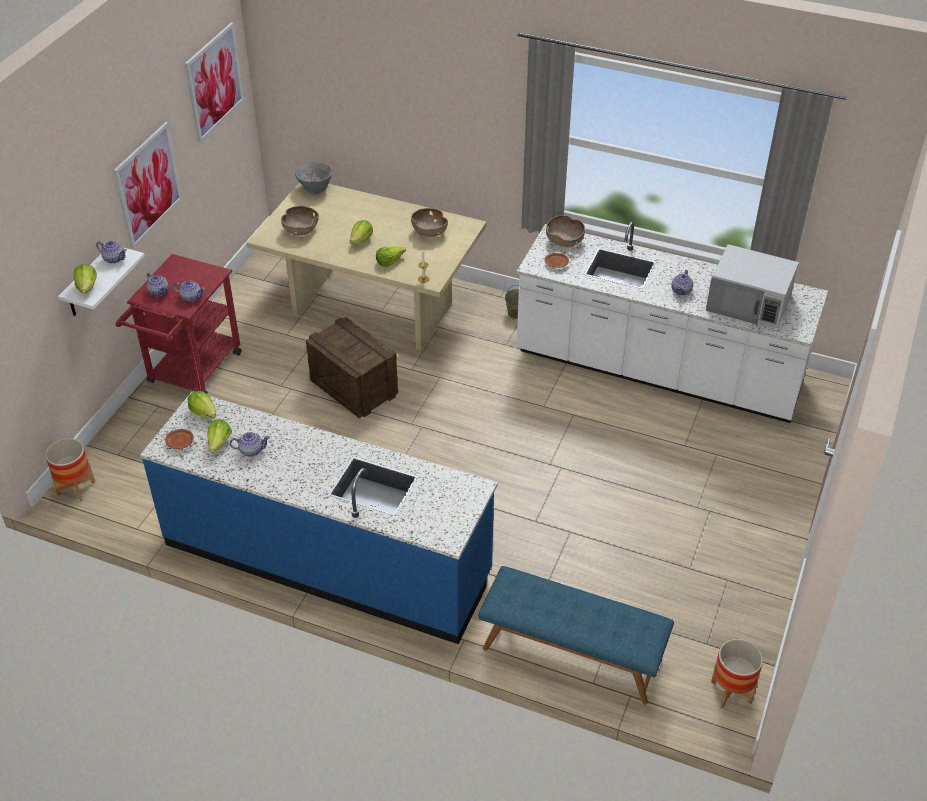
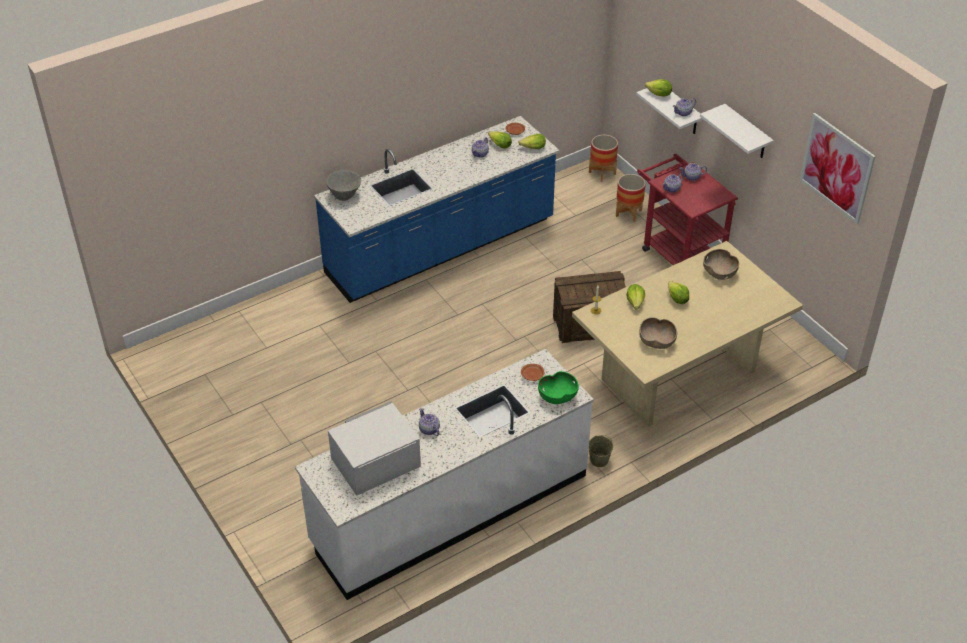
camera: 125 degrees right, 0 degrees up
picture [114,122,182,249] -> white shelf [700,104,774,158]
grey bowl [295,162,332,194] -> grey bowl moved to [326,170,361,201]
blue bench [478,566,674,705] -> none
brown bowl [546,215,585,247] -> green bowl [538,371,579,404]
planter [711,639,763,709] -> planter moved to [616,174,646,222]

